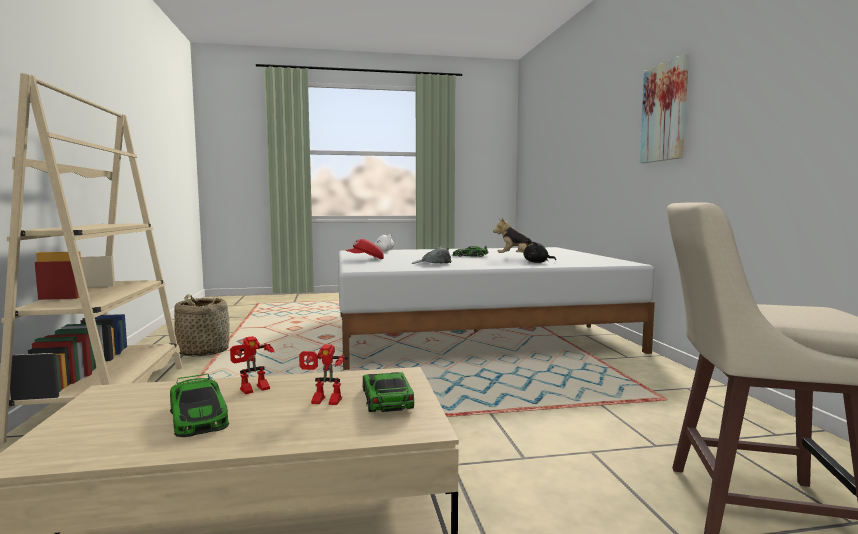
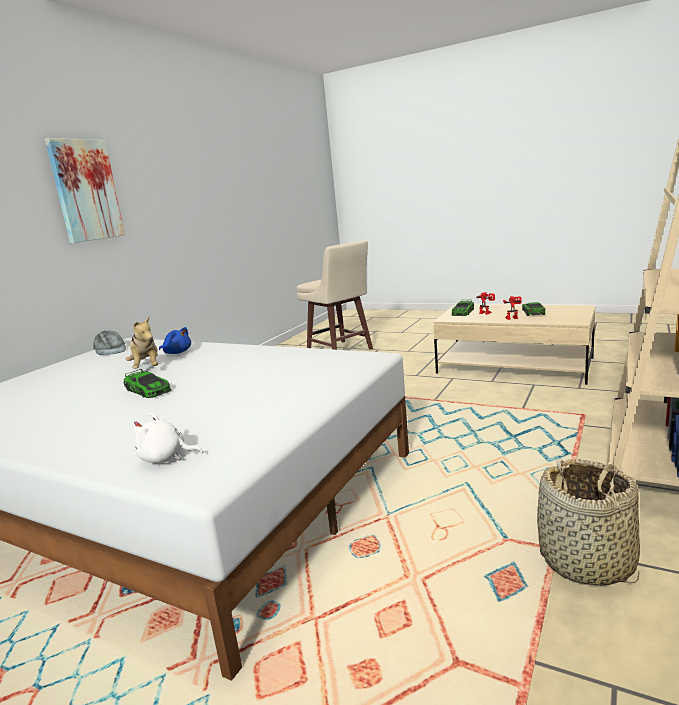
camera: 140 degrees left, 10 degrees up
red cap [345,239,384,259] -> none
grey cap [412,246,452,264] -> grey cap moved to [93,331,126,355]
black plush toy [524,240,556,263] -> blue plush toy [159,327,191,354]

